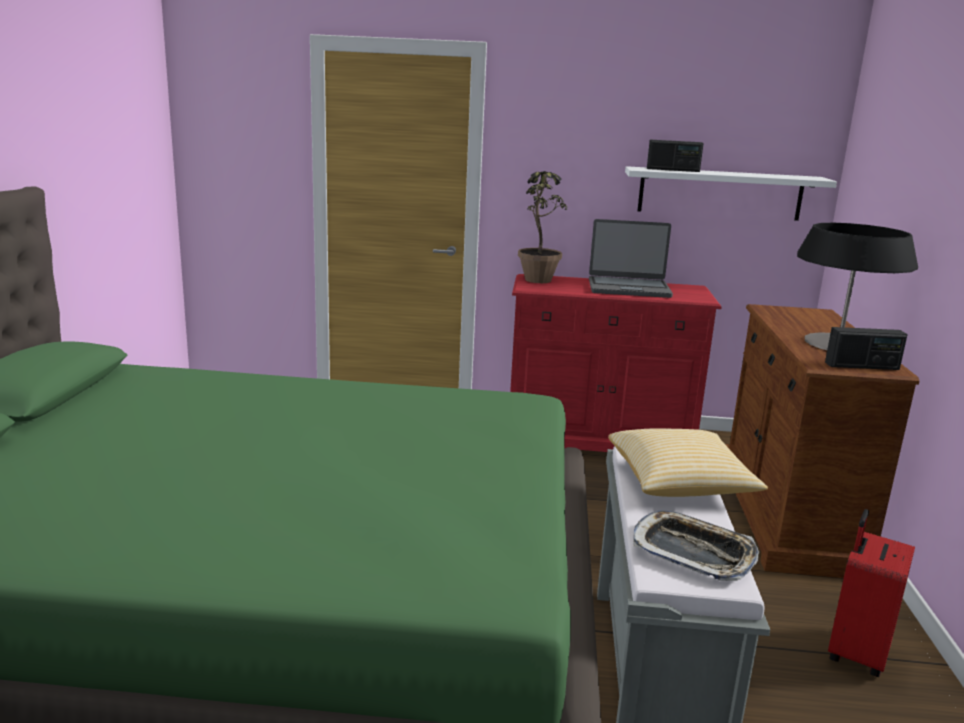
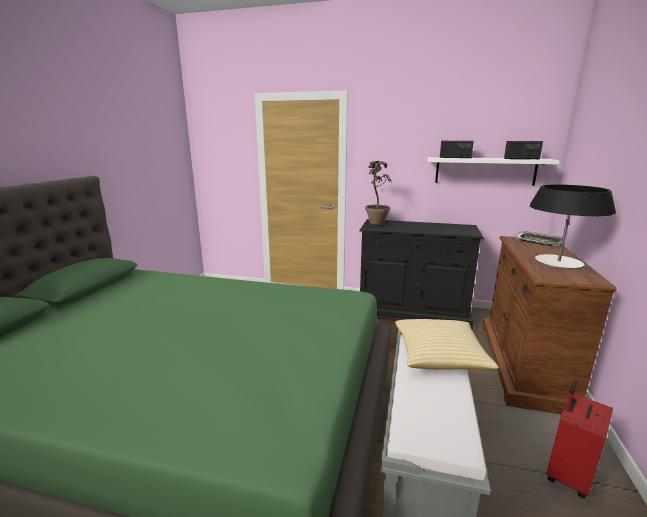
camera: 10 degrees right, 0 degrees up
red dresser [510,274,722,452] -> black dresser [360,219,484,331]
laptop [589,219,673,298] -> none
tray [633,511,759,581] -> tray moved to [516,231,562,246]
radio [825,327,908,370] -> radio moved to [504,141,543,159]

